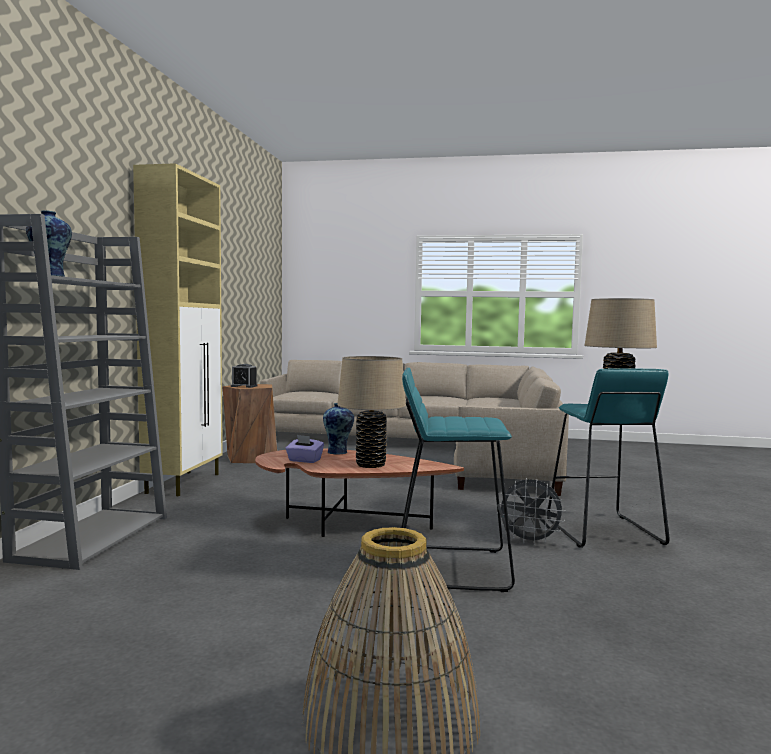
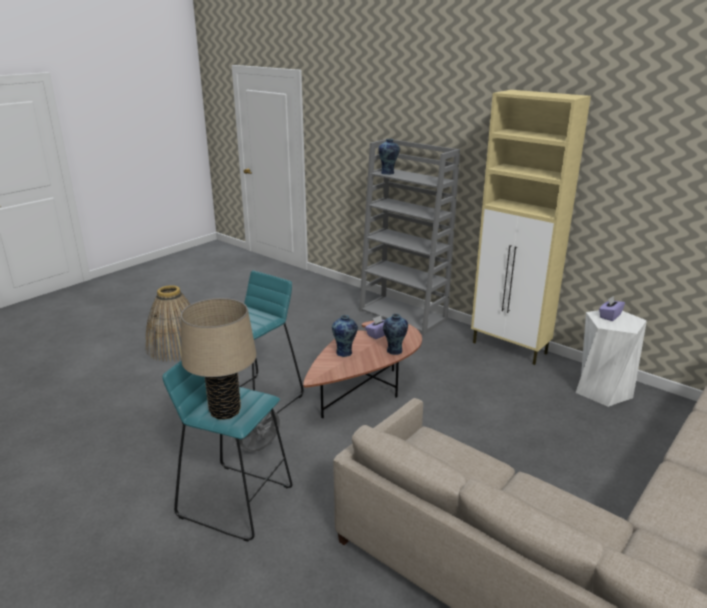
camera: 120 degrees right, 20 degrees up
brown stool [222,384,277,463] -> white stool [575,310,647,407]
alarm clock [231,364,258,388] -> purple tissue box [599,296,625,321]
beige table lamp [337,356,406,468] -> vase [332,315,358,357]

